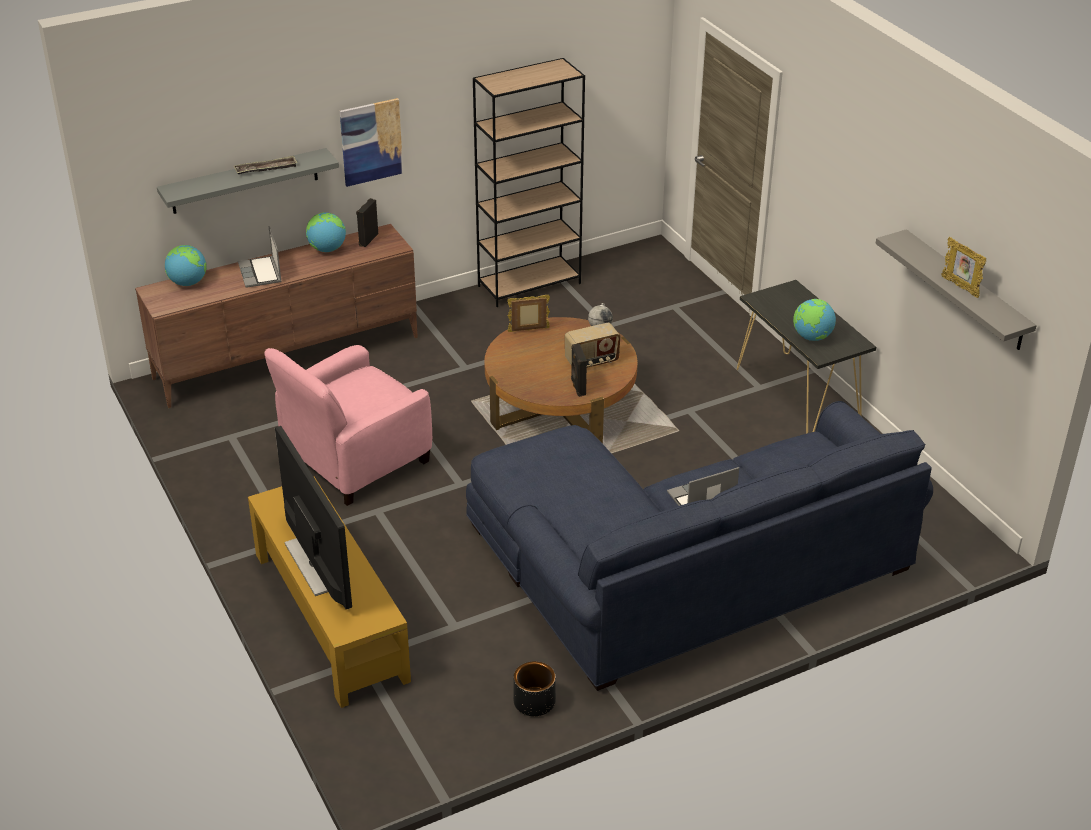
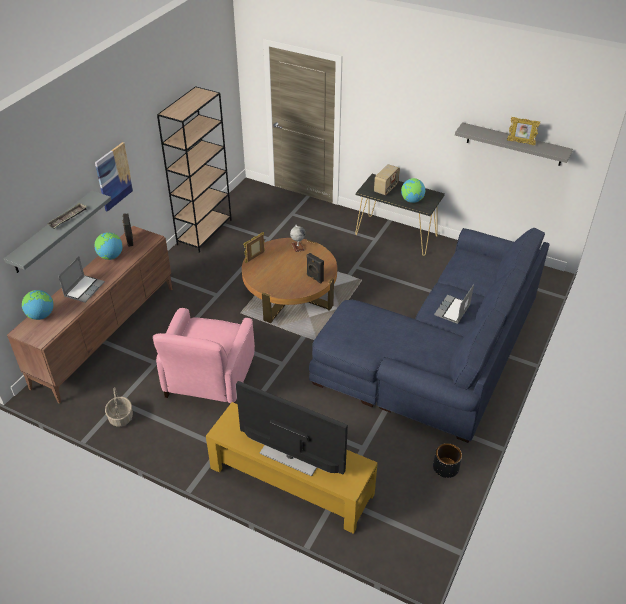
camera: 35 degrees left, 5 degrees up
laptop [238,226,282,288] -> laptop turned 105 degrees counterclockwise [58,256,105,303]
radio [565,323,620,368] -> radio moved to [374,164,400,195]
none -> basket [105,388,133,427]

